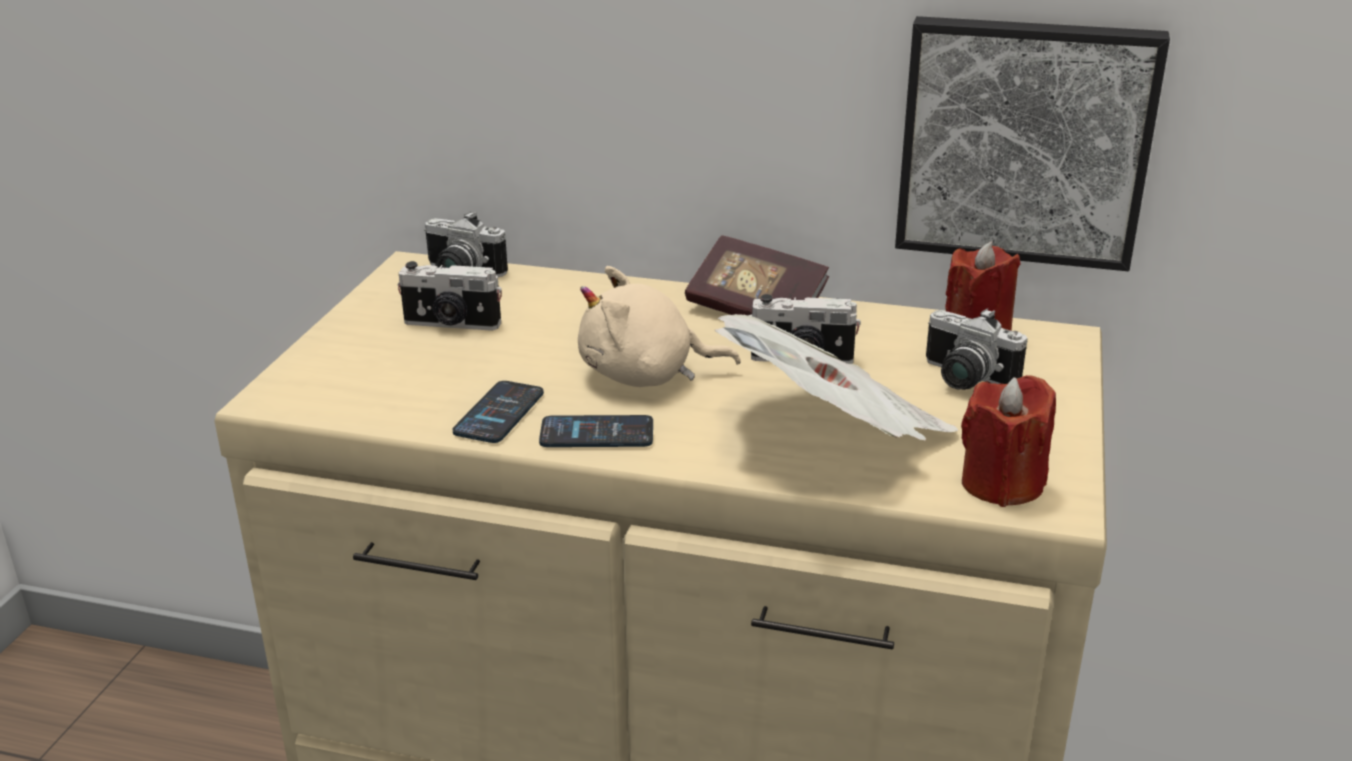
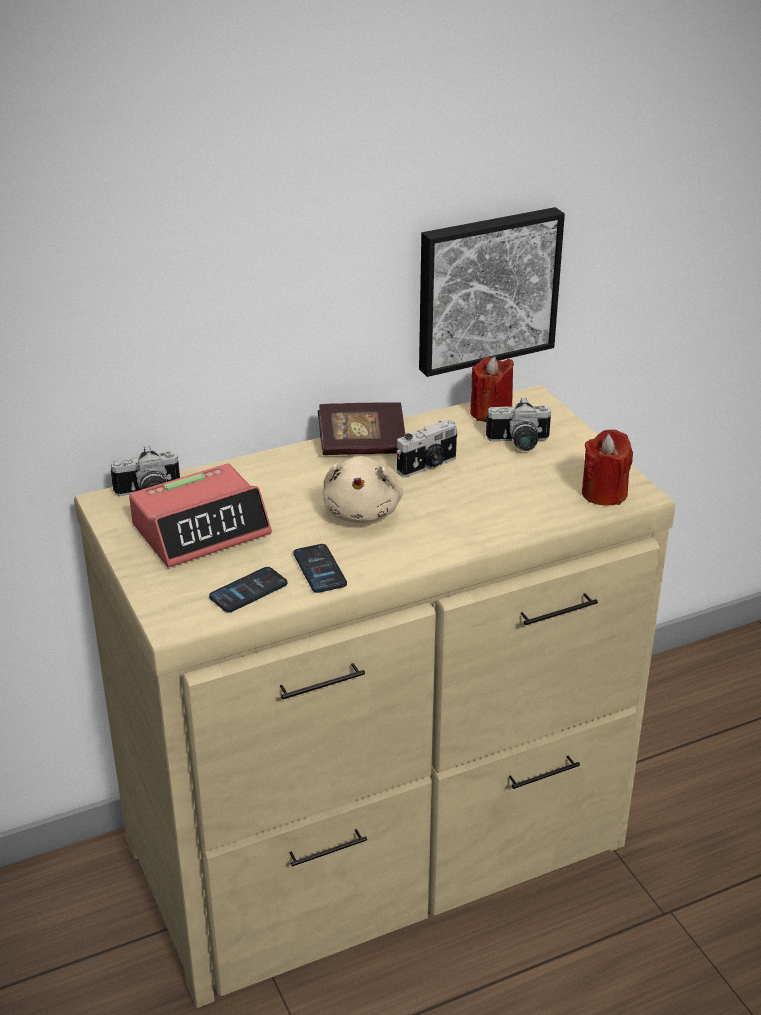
camera: 40 degrees left, 5 degrees up
camera [398,261,502,331] -> alarm clock [129,464,272,568]
phone [539,415,653,447] -> phone moved to [209,567,287,613]
beige plush toy [578,266,741,387] -> beige plush toy turned 45 degrees counterclockwise [323,456,403,523]
newspaper [715,314,958,440] -> none

